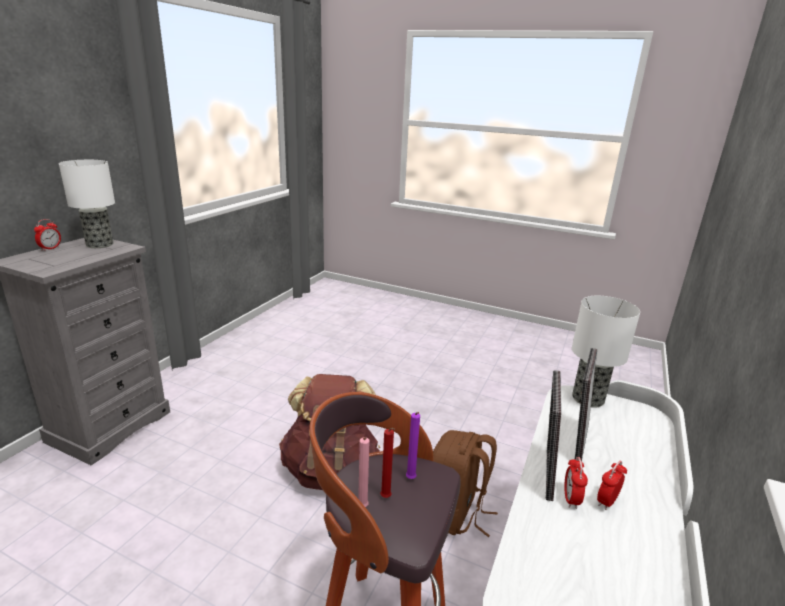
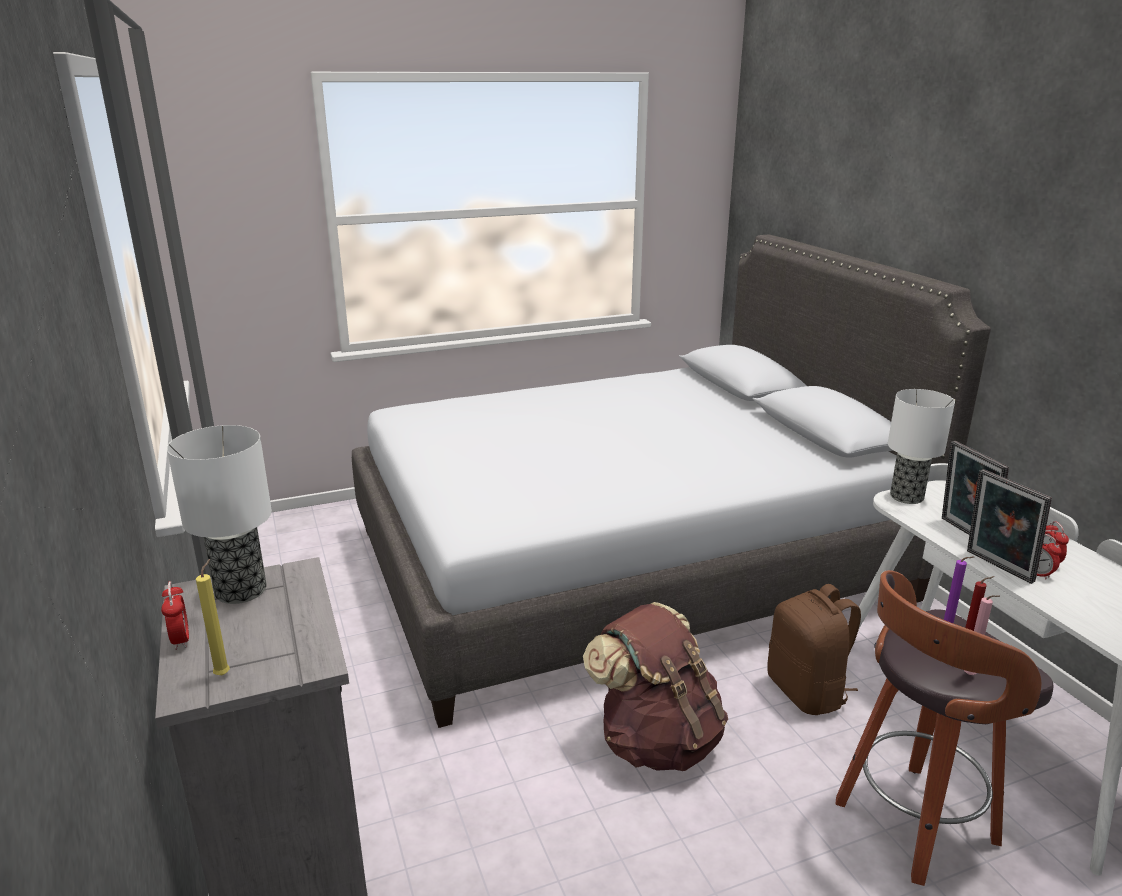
camera: 45 degrees left, 0 degrees up
none -> yellow candle [196,559,230,676]
none -> grey bed [352,234,991,728]

